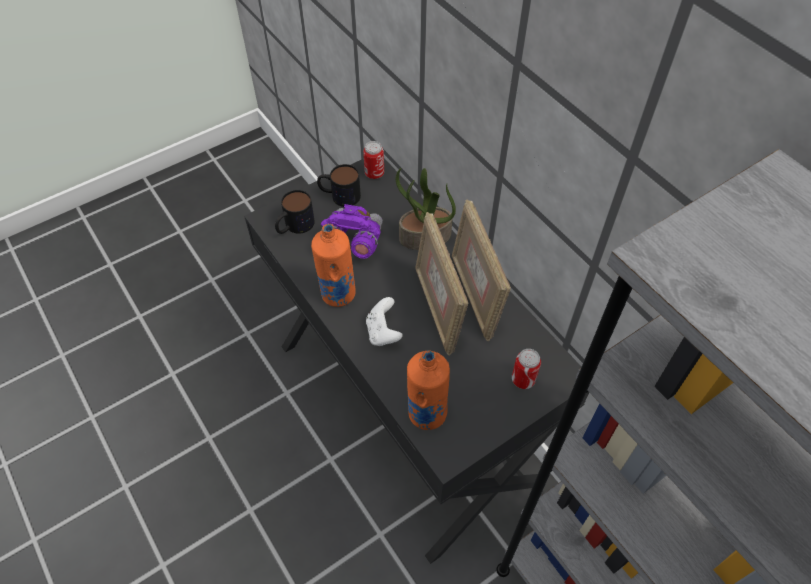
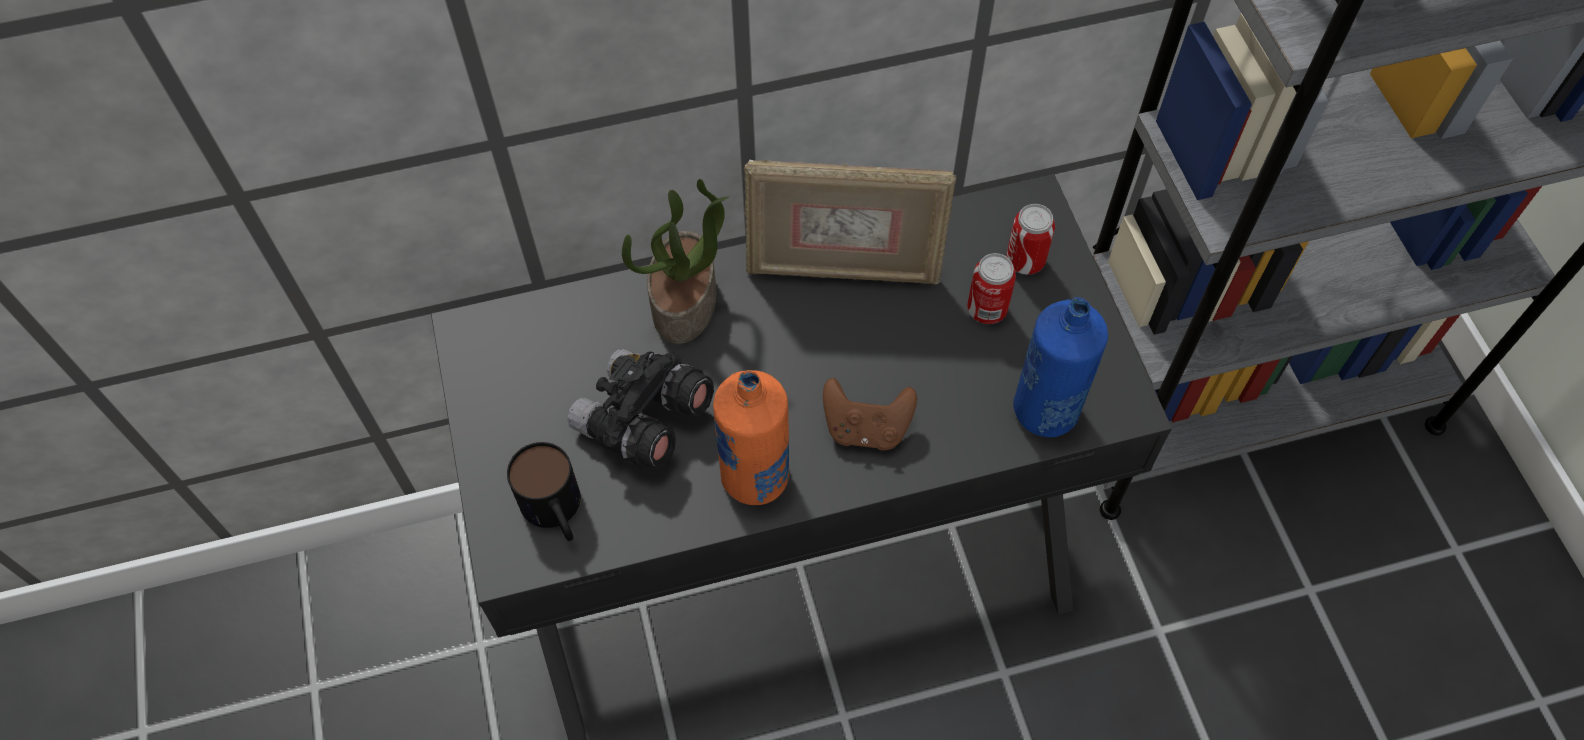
camera: 70 degrees left, 5 degrees up
mug [317,164,361,207] -> none
purple binoculars [321,204,383,259] -> black binoculars [567,349,714,469]
can [363,141,384,179] -> can moved to [967,253,1016,324]
white game controller [366,297,402,346] -> brown game controller [823,378,917,451]
orange bottle [407,350,450,430] -> blue bottle [1013,297,1108,437]
picture frame [415,212,468,356] -> none

